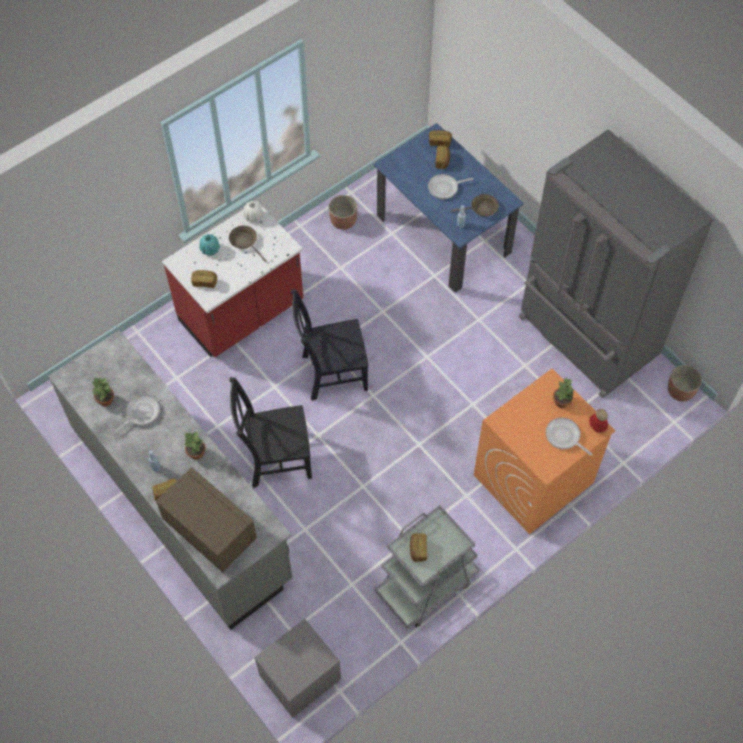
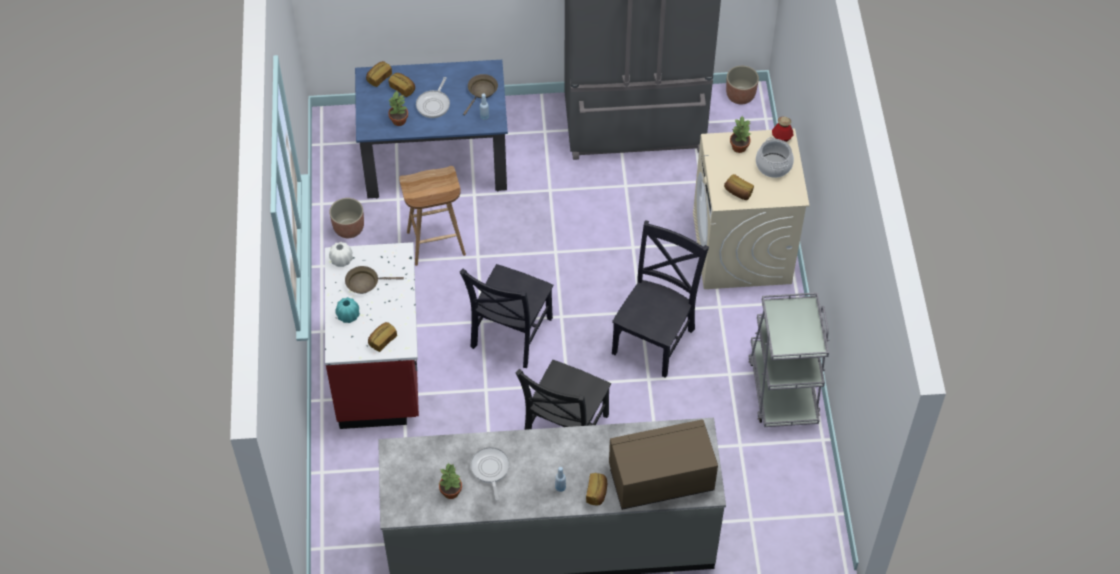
camera: 55 degrees left, 5 degrees down
potted plant [184,432,206,460] -> potted plant moved to [388,91,408,126]
grey nightstand [254,619,341,718] -> none
bread [410,533,427,562] -> bread moved to [724,174,754,200]
orange washing machine [474,369,616,535] -> beige washing machine [693,128,810,289]
frying pan [546,418,592,456] -> cooking pot [756,137,794,178]
none -> brown stool [399,166,466,266]
none -> black chair [612,220,709,378]

